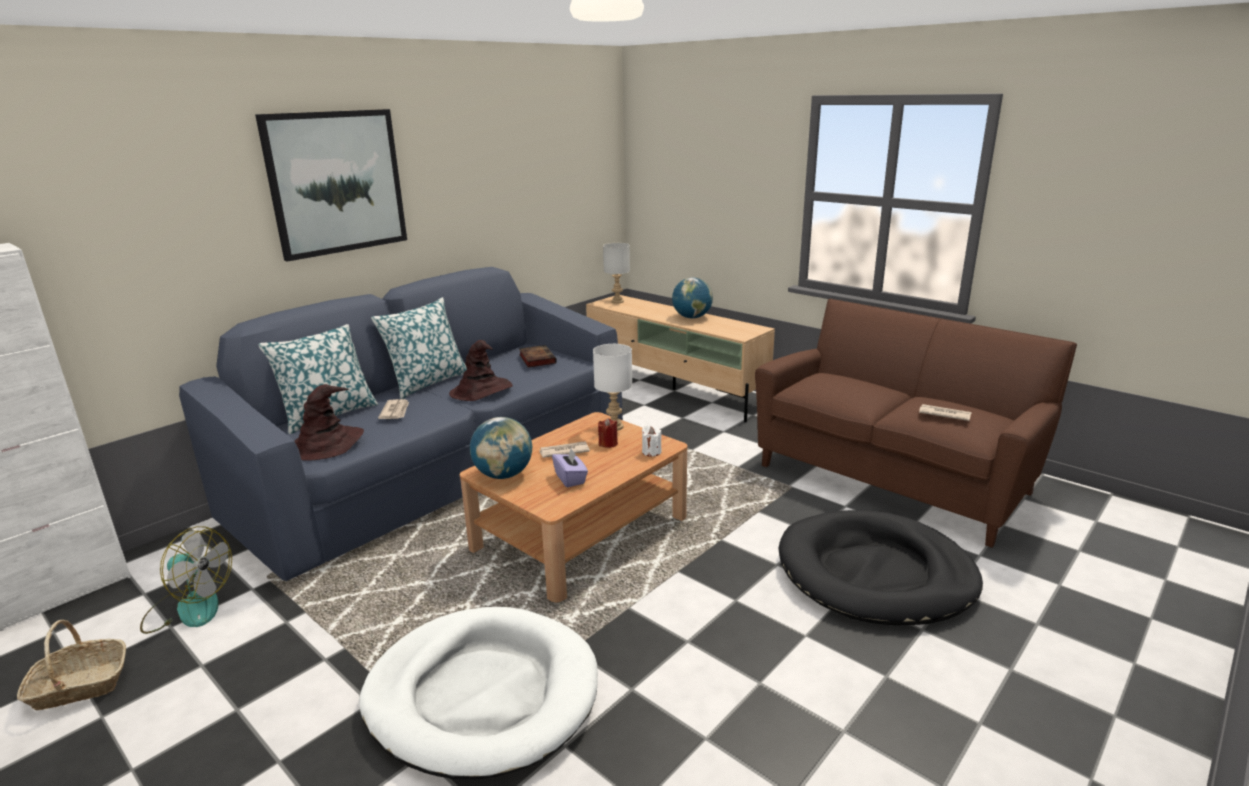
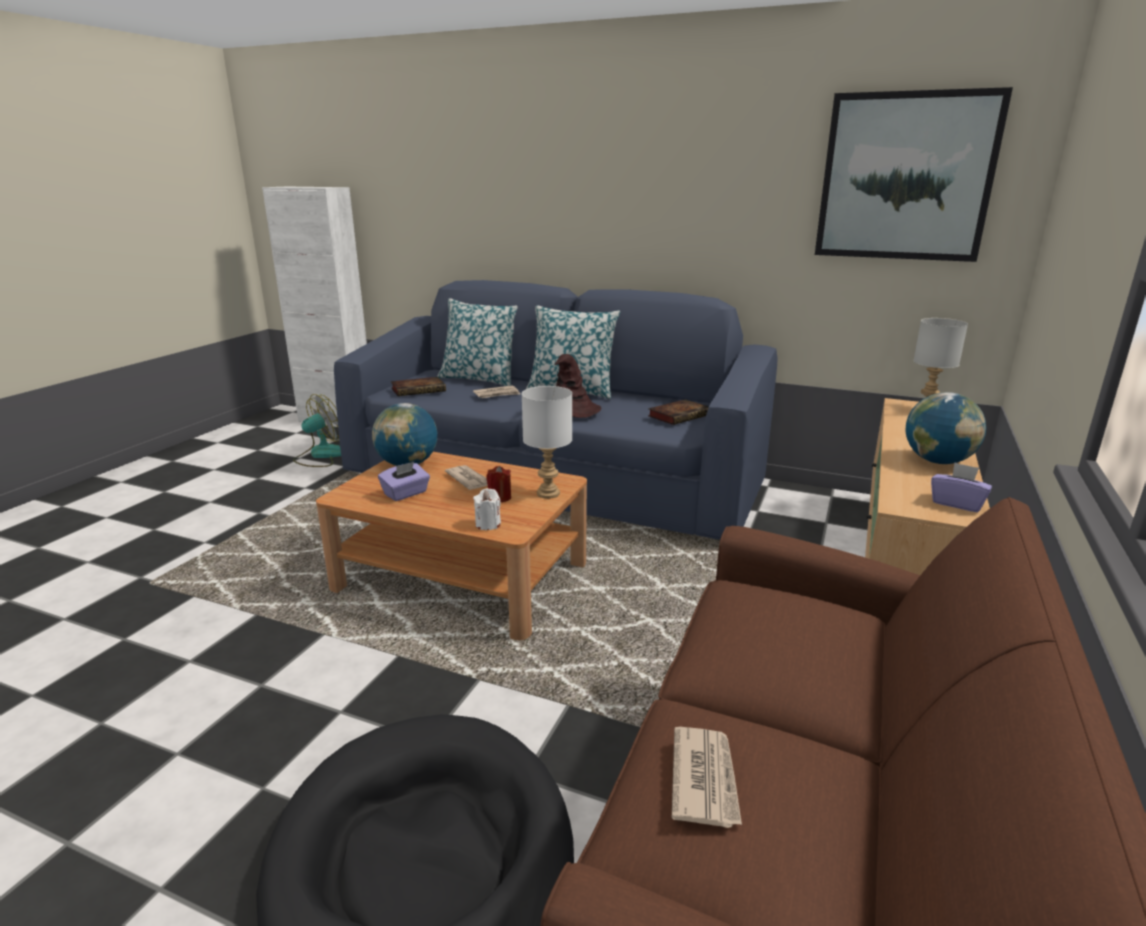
camera: 70 degrees right, 0 degrees up
basket [17,620,126,711] -> none
fan [140,526,232,634] -> fan turned 135 degrees counterclockwise [293,394,341,467]
picture [255,109,407,262] -> picture moved to [815,87,1013,262]
brown hat [294,384,364,461] -> book [391,377,446,396]
white dog bed [359,607,598,779] -> none
none -> purple tissue box [931,462,992,512]

